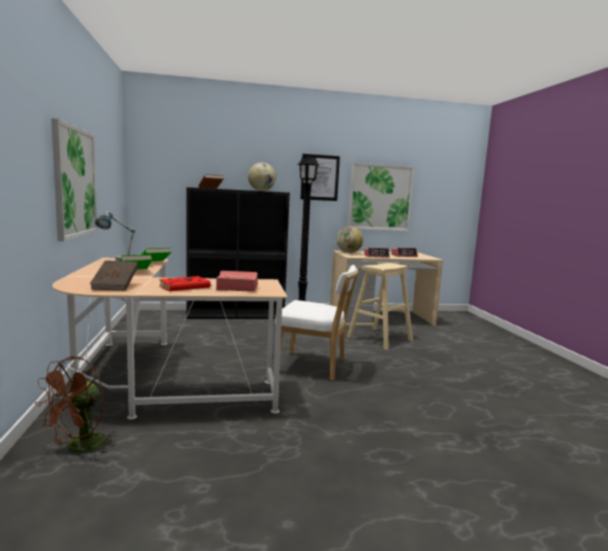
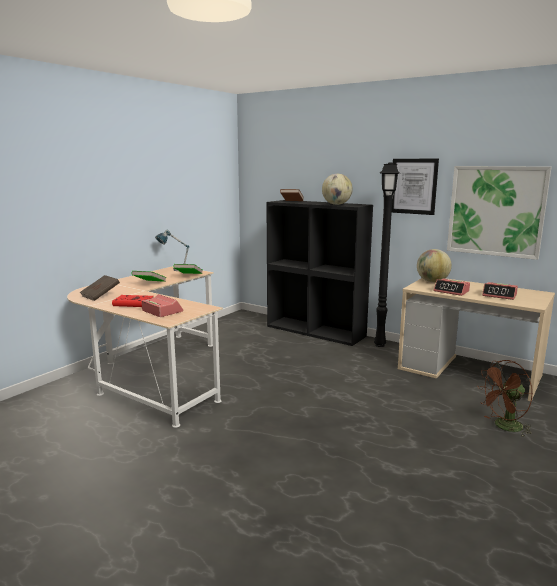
camera: 45 degrees right, 5 degrees up
brown fan [35,356,117,454] -> brown fan moved to [477,360,532,437]
picture [51,118,98,241] -> none
white chair [275,264,359,381] -> none
beige stool [347,263,413,350] -> none

